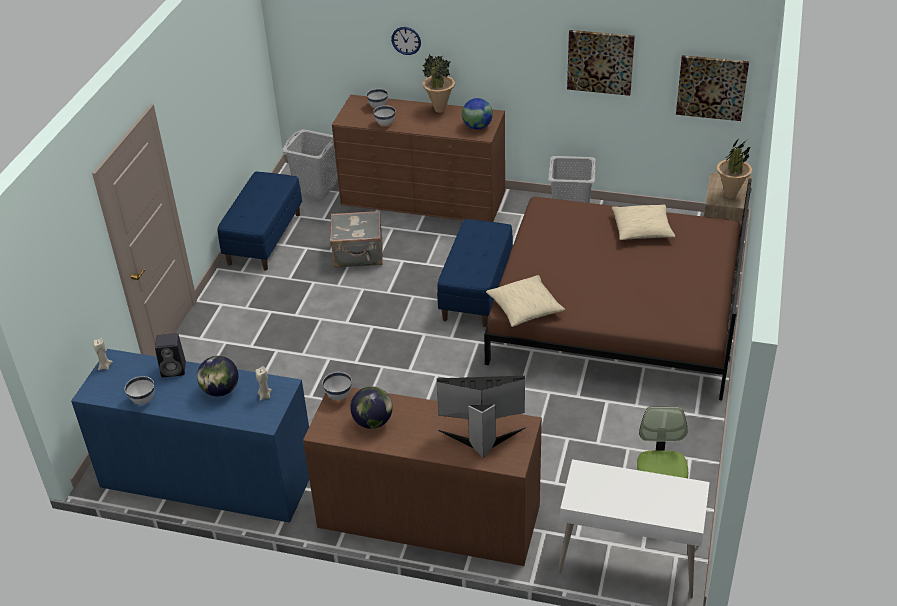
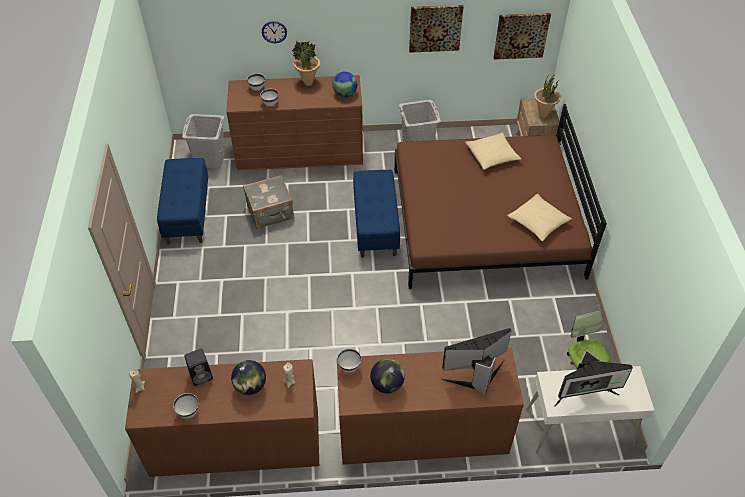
camera: 20 degrees left, 10 degrees up
blue dresser [71,349,309,523] -> brown dresser [125,359,319,477]
beige pillow [486,275,565,327] -> beige pillow moved to [508,194,572,242]
none -> monitor [554,349,633,407]

